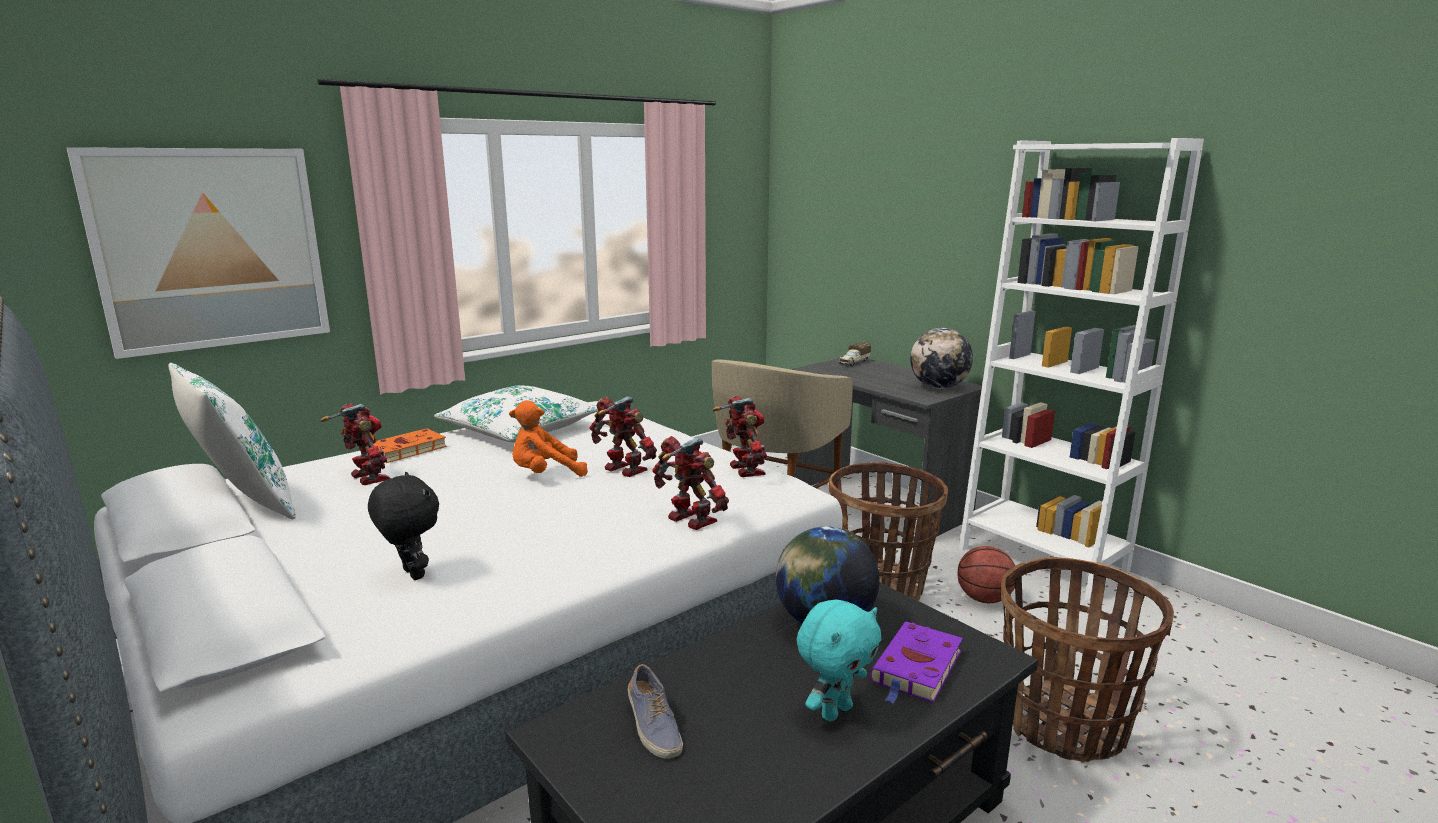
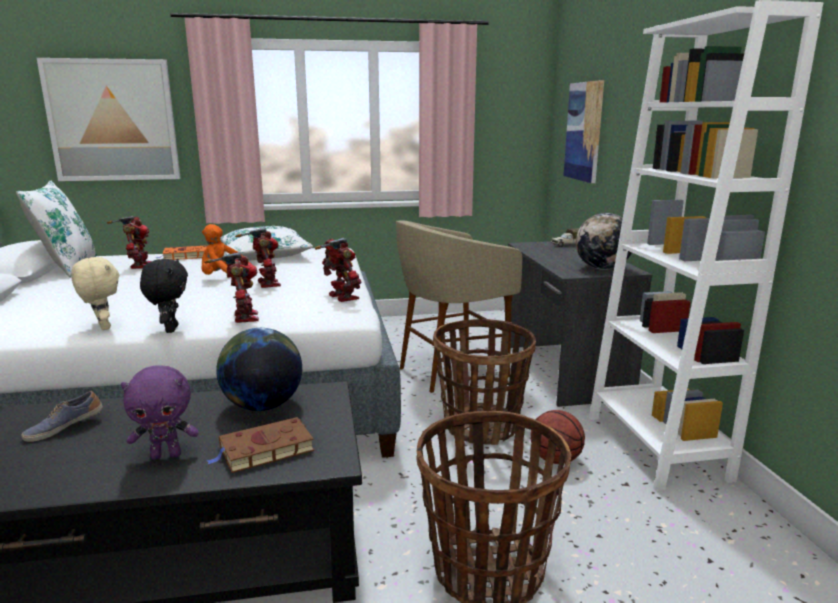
camera: 30 degrees right, 0 degrees up
black plush toy [368,472,439,580] -> black plush toy moved to [140,259,188,333]
shoe [628,664,683,759] -> shoe turned 45 degrees clockwise [21,391,103,442]
toy robot [712,395,767,477] -> toy robot turned 45 degrees counterclockwise [315,238,361,302]
turquoise plush toy [797,600,881,722] -> purple plush toy [121,365,199,460]
purple book [870,622,963,704] -> brown book [207,417,314,473]
none -> beige plush toy [72,257,119,330]
none -> picture [564,80,604,183]

